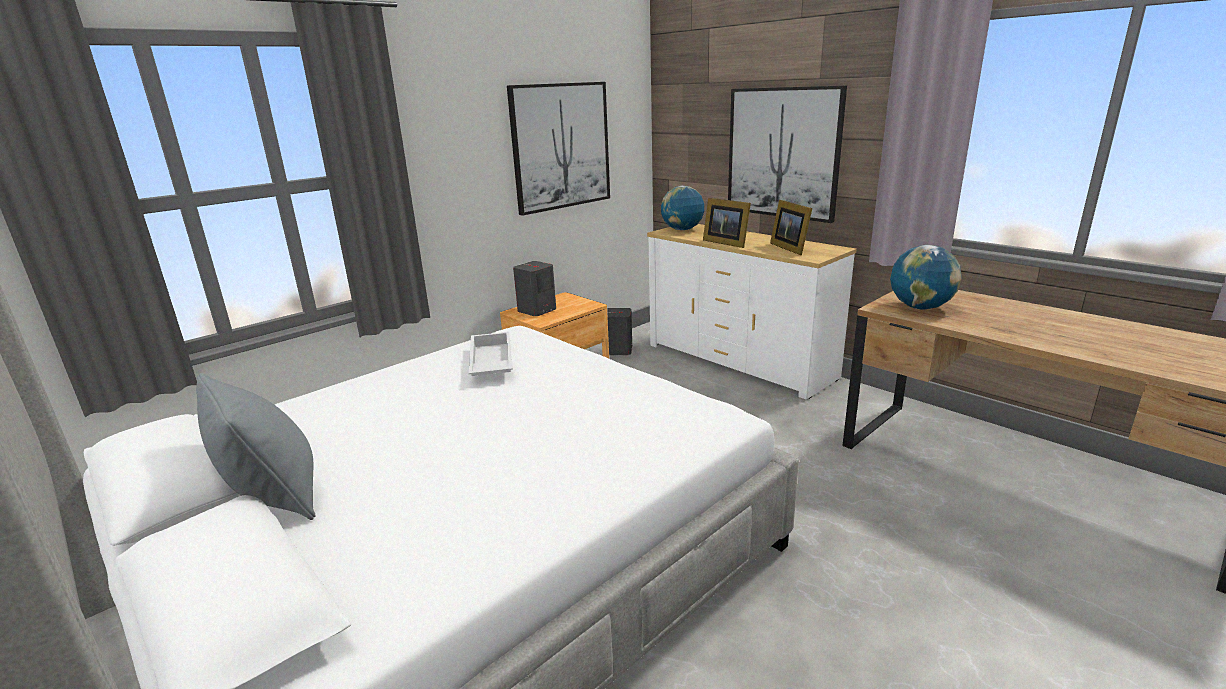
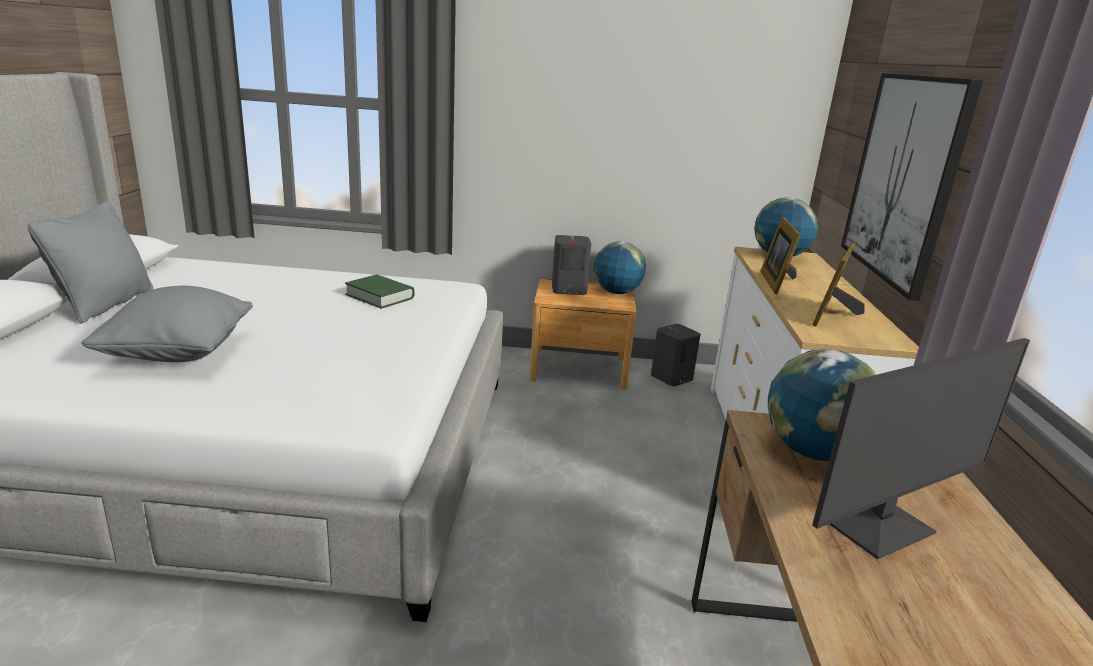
camera: 45 degrees right, 0 degrees up
white tray [469,332,513,376] -> green book [345,275,414,309]
picture [507,82,610,216] -> none
none -> grey pillow [82,286,253,362]
none -> globe [593,242,646,294]
none -> monitor [812,338,1030,559]

